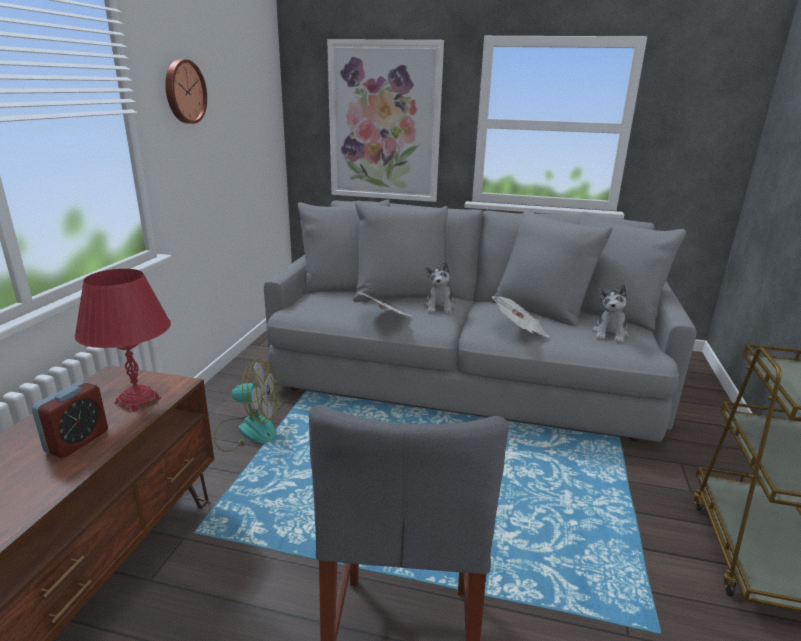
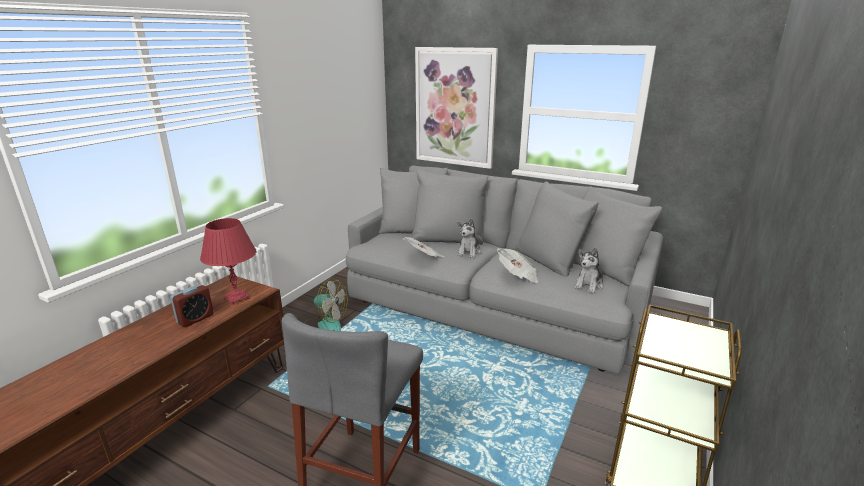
camera: 15 degrees right, 0 degrees up
wall clock [165,59,207,124] -> none

